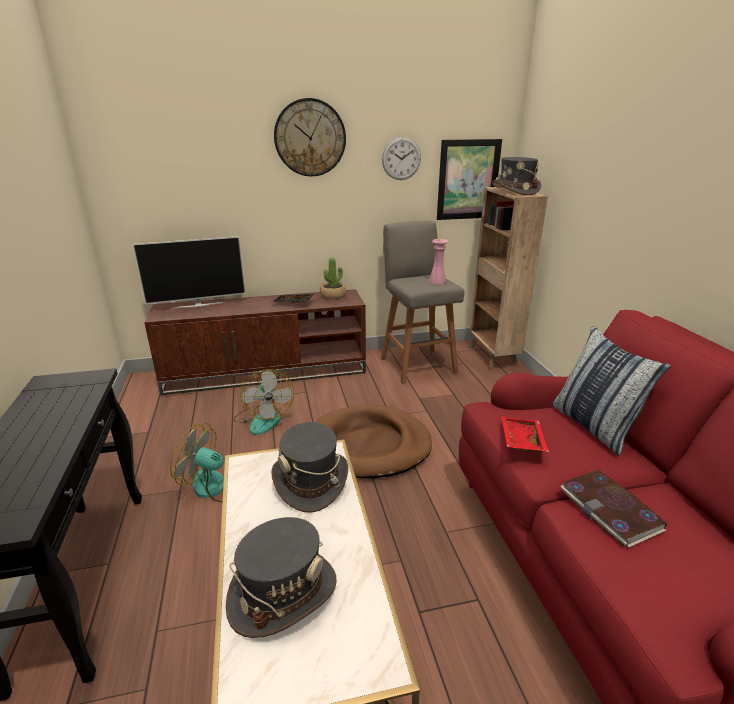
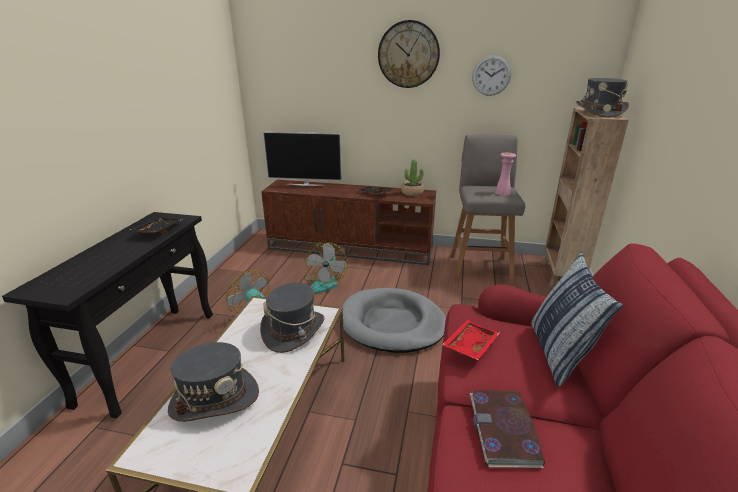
camera: 25 degrees right, 0 degrees up
brown dog bed [315,405,432,478] -> grey dog bed [342,288,446,353]
picture [437,139,502,220] -> none
none -> black tray [129,217,183,233]

